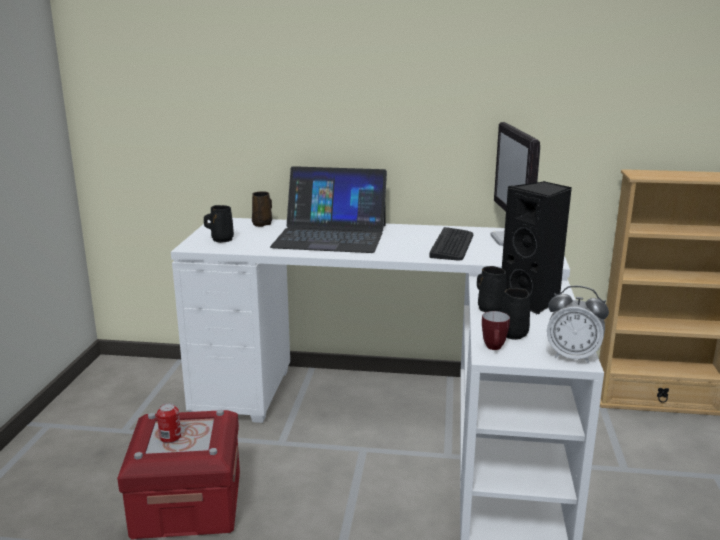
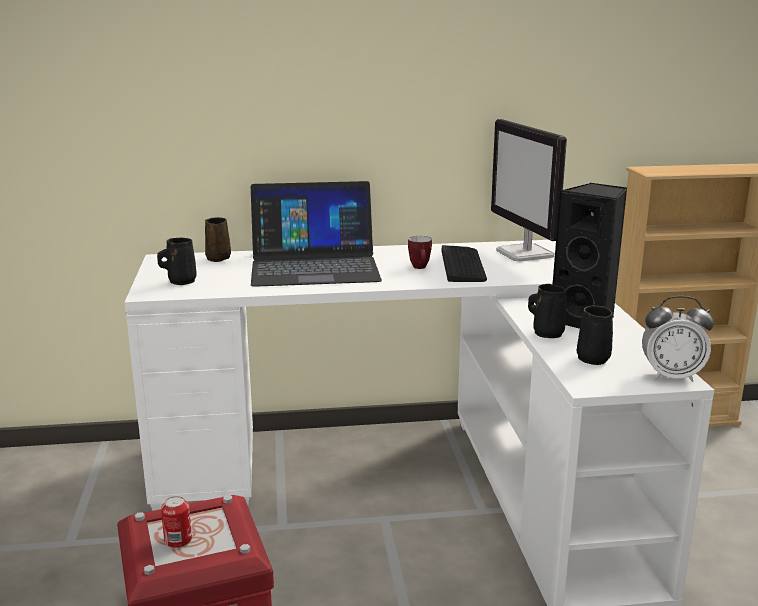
camera: 15 degrees left, 0 degrees up
mug [482,311,510,350] -> mug moved to [408,236,432,269]

